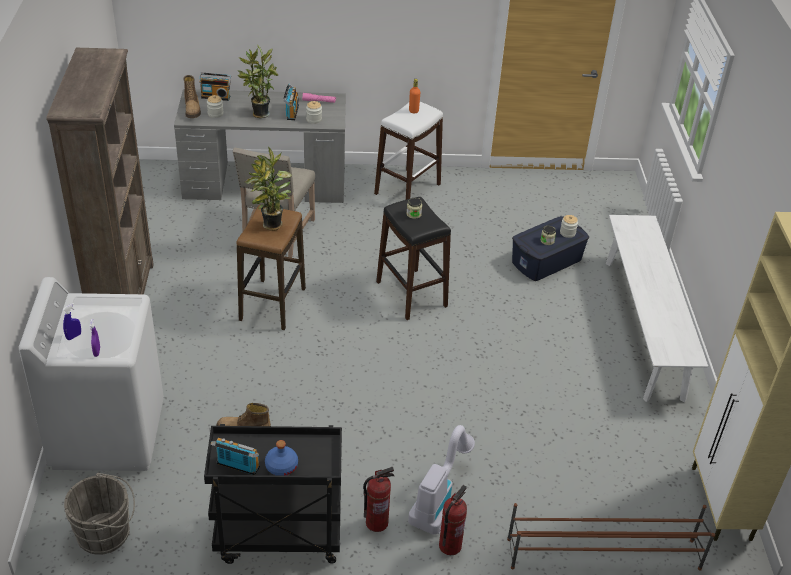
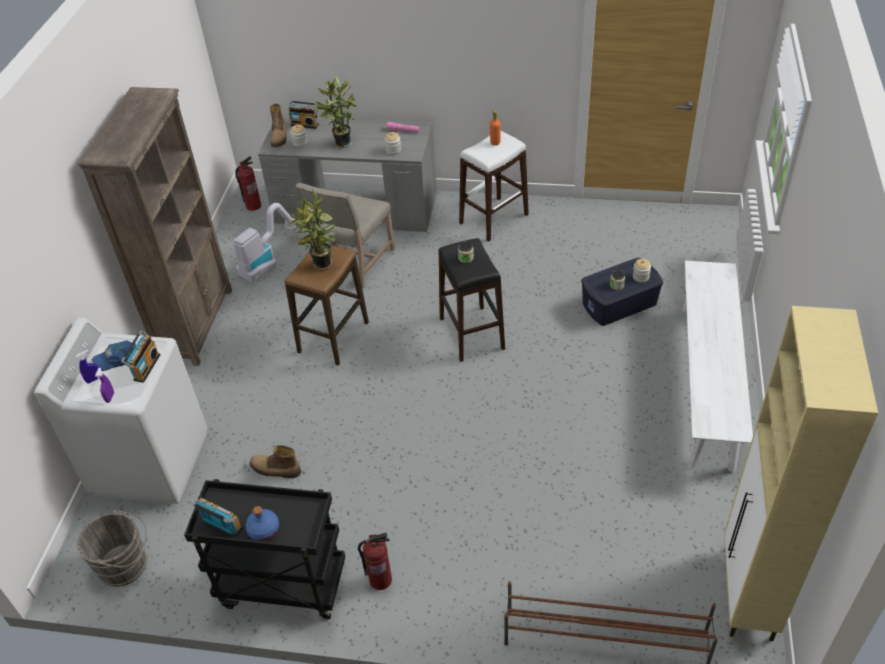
camera: 15 degrees right, 5 degrees up
radio [283,84,299,120] -> radio moved to [121,330,160,383]
vacuum cleaner [408,425,475,535] -> vacuum cleaner moved to [234,203,299,282]
fire extinguisher [439,485,467,555] -> fire extinguisher moved to [235,156,261,211]
none -> blue cap [92,340,136,371]

